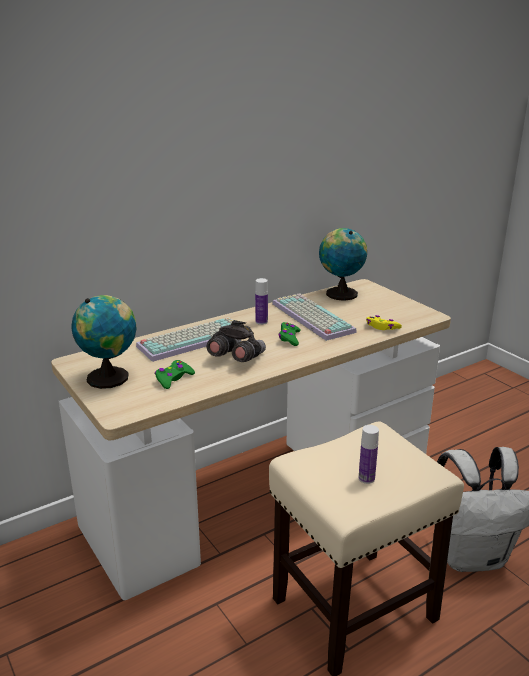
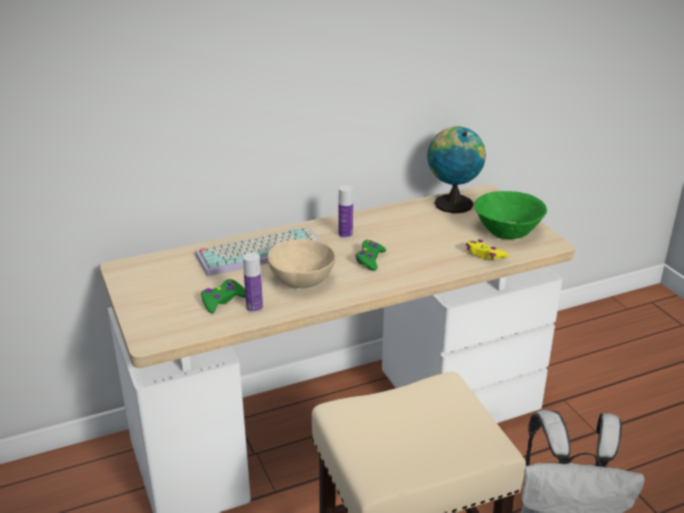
camera: 10 degrees right, 5 degrees up
globe [71,295,137,389] -> none
grey binoculars [206,320,266,362] -> beige bowl [268,239,336,288]
keyboard [272,293,357,341] -> none
bottle [359,425,379,484] -> bottle moved to [243,253,263,313]
none -> green bowl [474,191,547,239]

